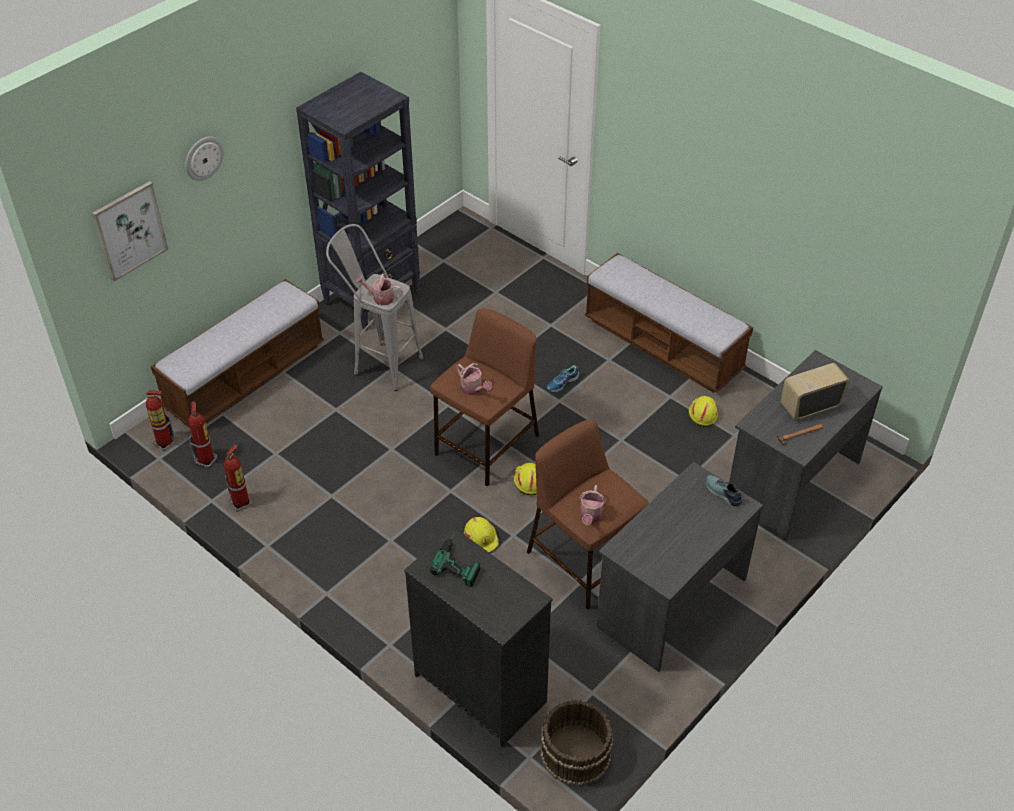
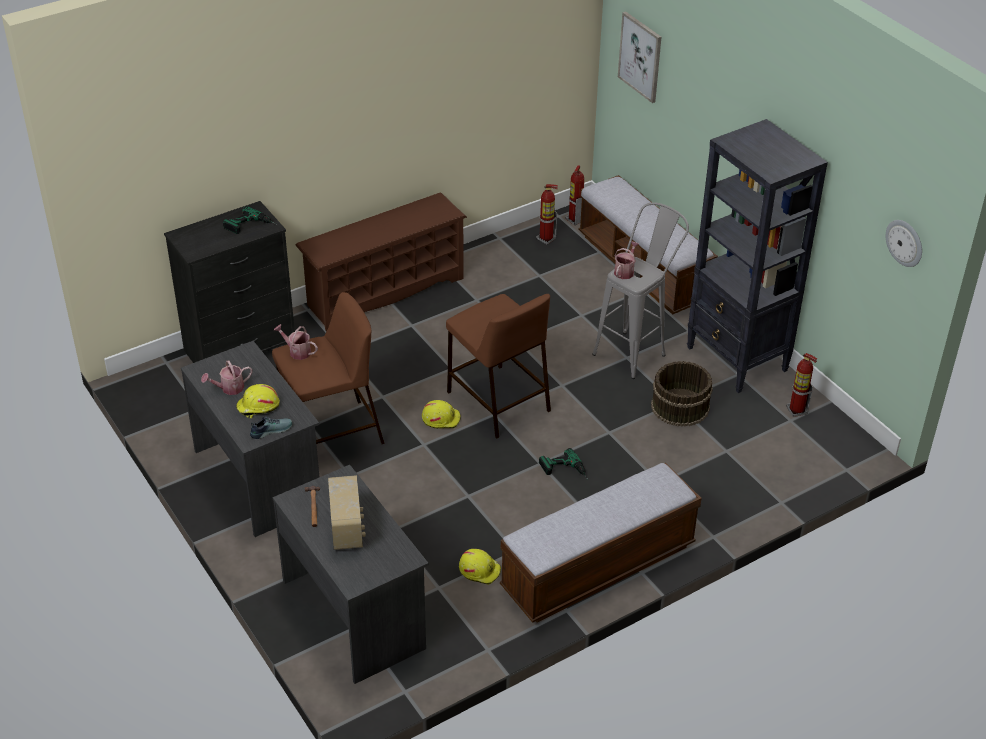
camera: 105 degrees right, 5 degrees down
wall clock [185,137,224,181] -> wall clock moved to [886,220,922,267]
fire extinguisher [224,444,252,512] -> fire extinguisher moved to [787,353,818,417]
watering can [457,363,492,395] -> watering can moved to [201,361,252,395]
yellow hard hat [464,517,499,553] -> yellow hard hat moved to [236,384,280,418]
brown bucket [540,700,613,786] -> brown bucket moved to [651,361,713,427]
shoe [547,365,579,392] -> power drill [539,448,588,479]
none -> brown shoe rack [295,193,467,331]

